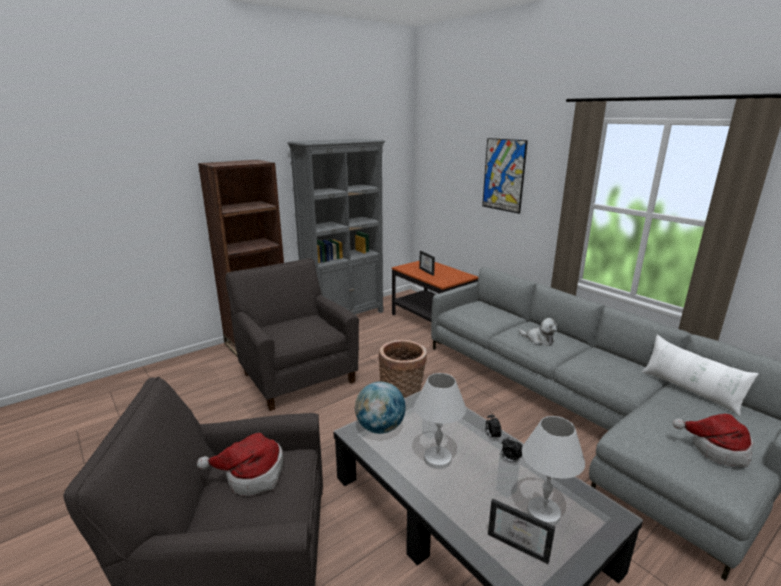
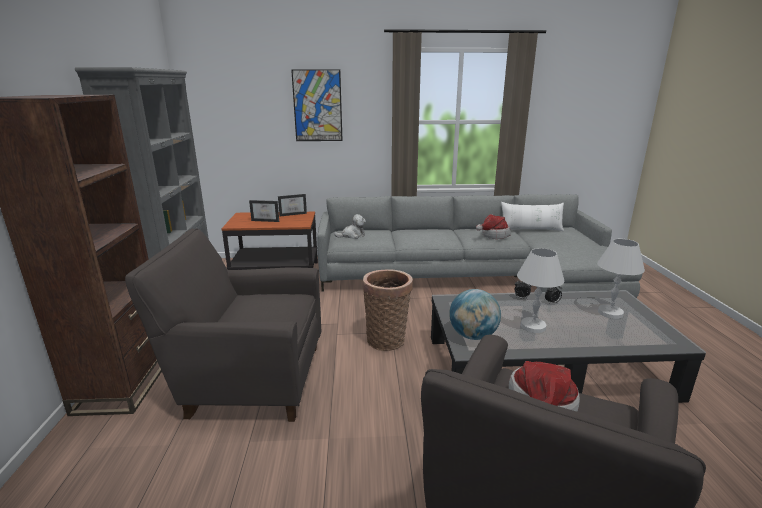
camera: 55 degrees left, 0 degrees up
picture frame [488,499,555,564] -> picture frame moved to [278,194,307,216]
plush toy [519,318,558,346] -> plush toy moved to [334,214,366,239]
hat [673,414,753,467] -> hat moved to [476,214,511,239]

